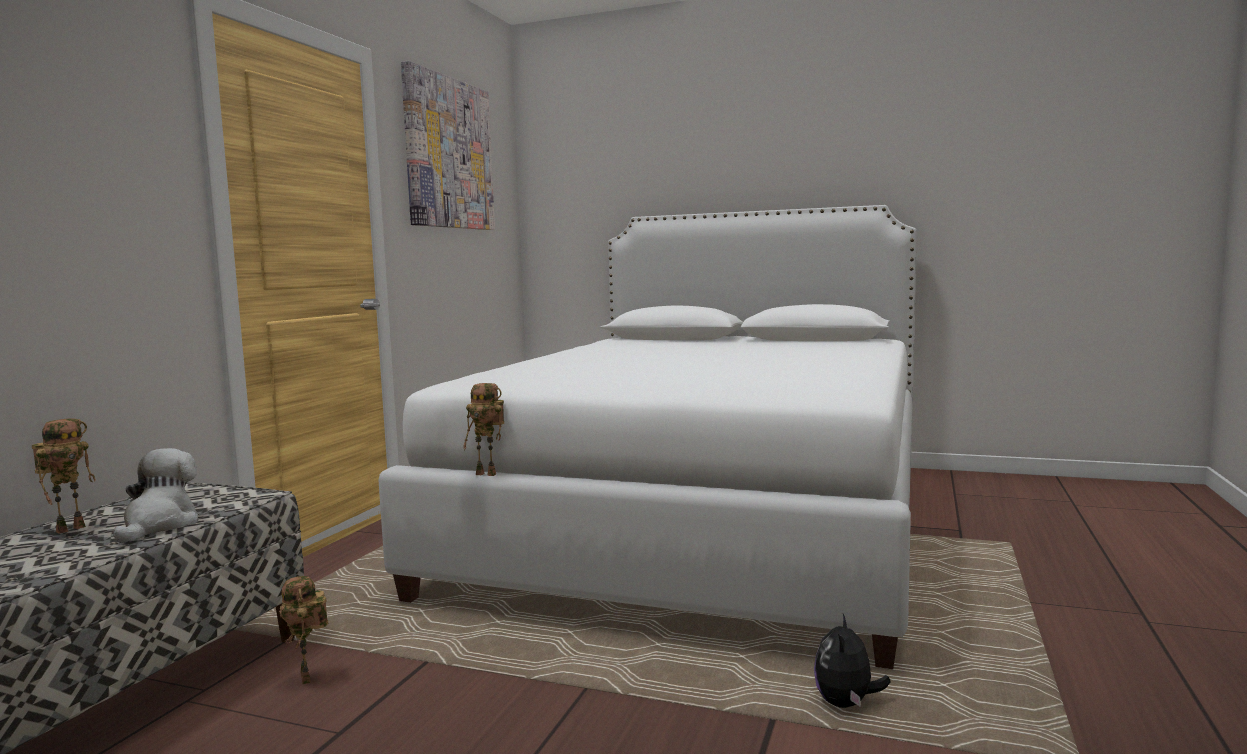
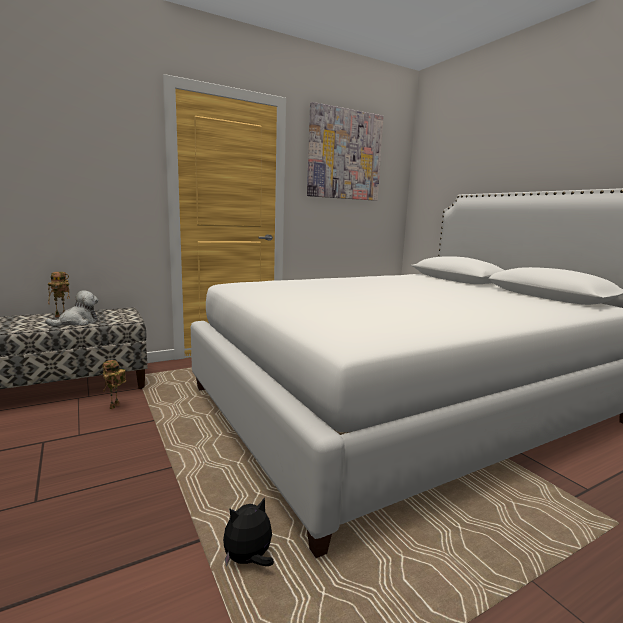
camera: 40 degrees right, 5 degrees up
toy robot [463,383,504,476] -> none

